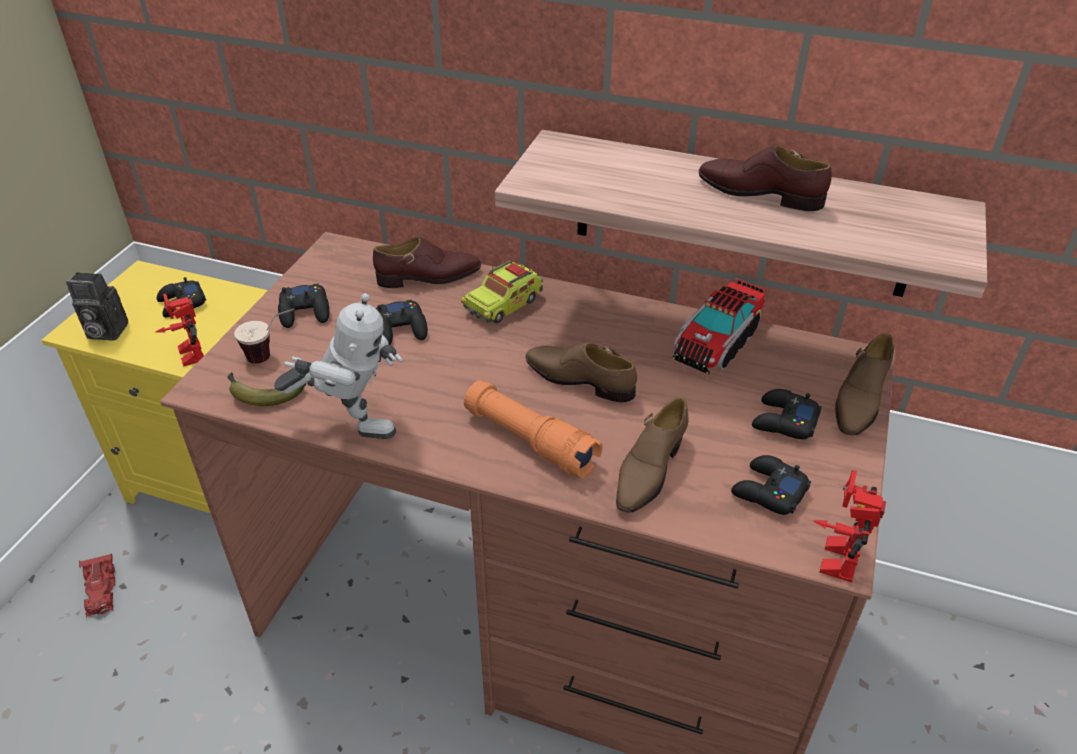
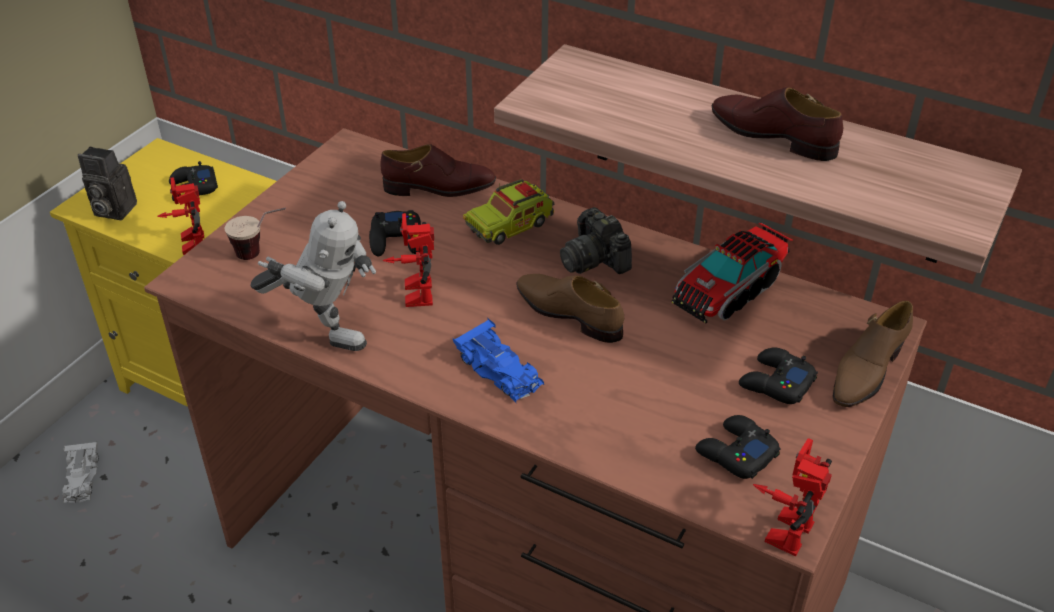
camera: 10 degrees right, 0 degrees up
red toy car [79,553,115,617] -> white toy car [63,442,99,503]
banana [228,372,306,406] -> none
black game controller [278,284,329,328] -> none
orange flashlight [464,380,603,478] -> blue toy car [453,318,544,402]
brown shoe [616,397,688,513] -> none
none -> toy robot [383,213,434,307]
none -> camera [560,207,632,274]

